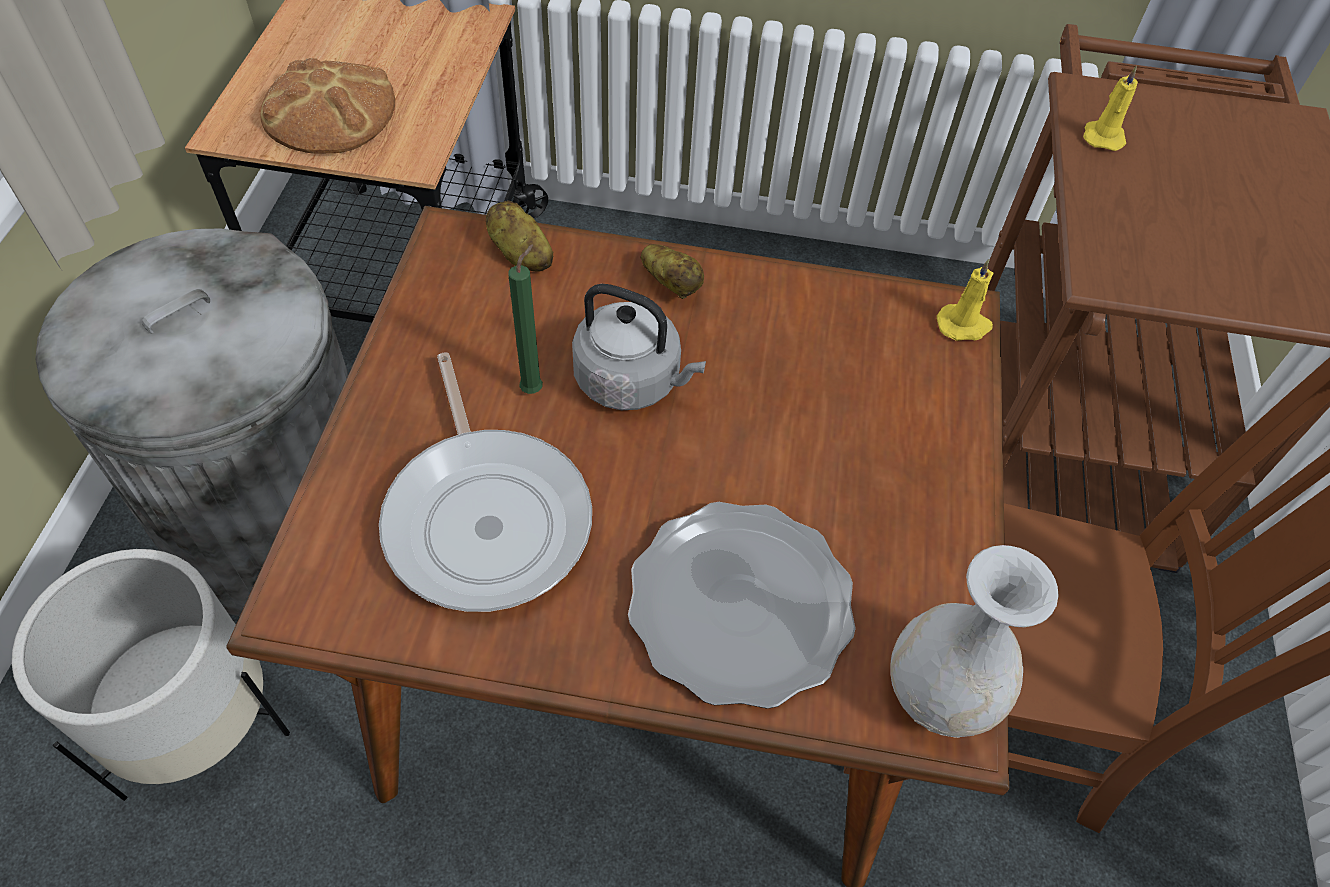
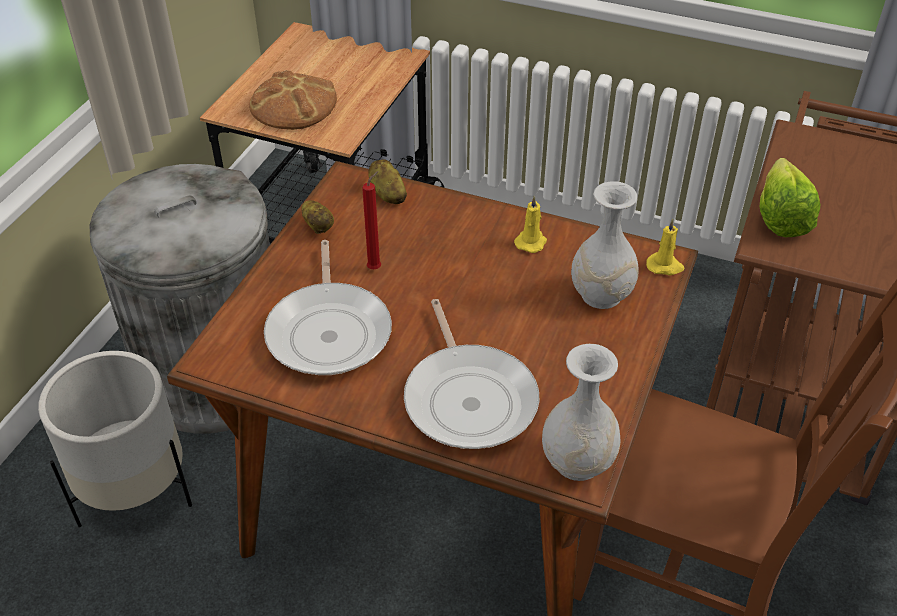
camera: 15 degrees right, 10 degrees down
green candle [508,244,543,394] -> red candle [362,171,381,269]
grey kettle [572,284,706,410] -> none
plate [628,502,856,709] -> frying pan [404,299,540,449]
potato [640,244,704,299] -> potato moved to [301,200,334,234]
yellow candle [1083,66,1138,151] -> yellow candle moved to [514,195,547,253]
none -> white vase [571,181,639,309]
none -> lettuce [759,158,820,237]

